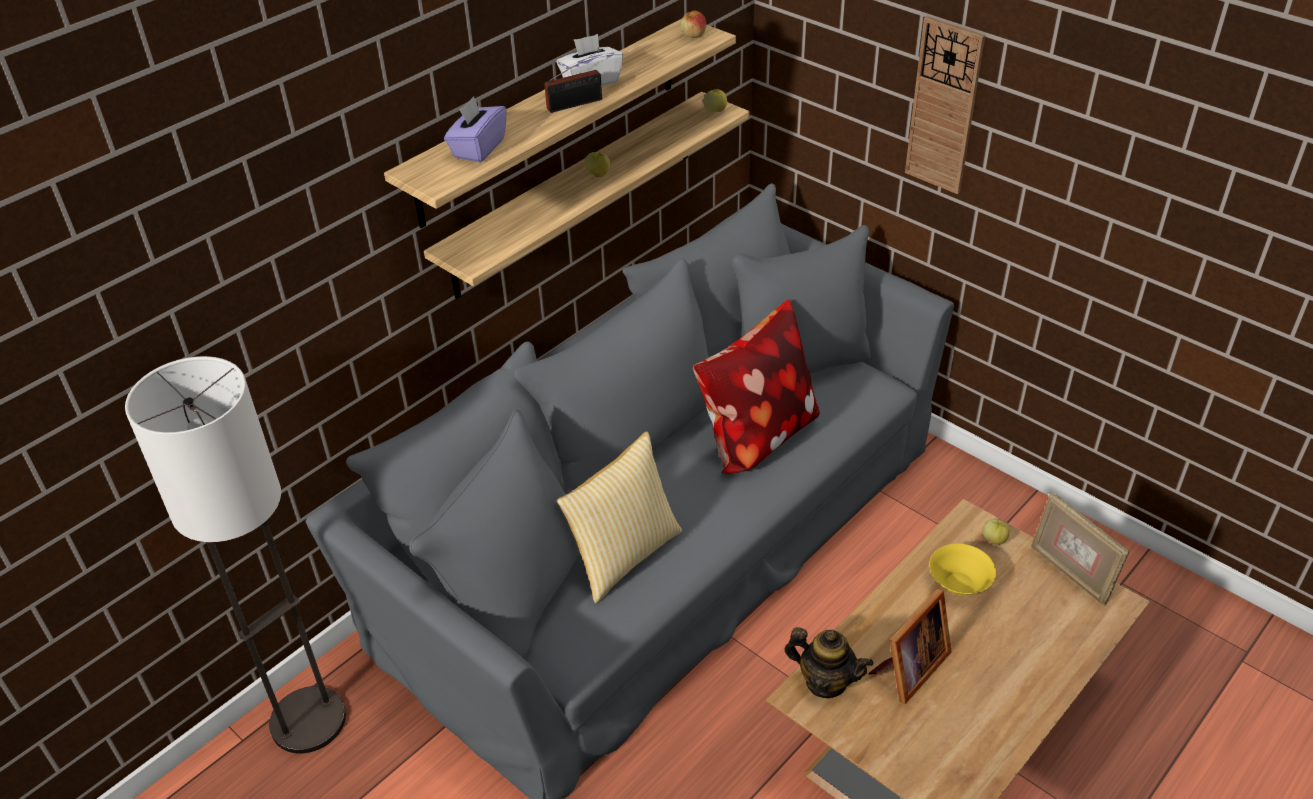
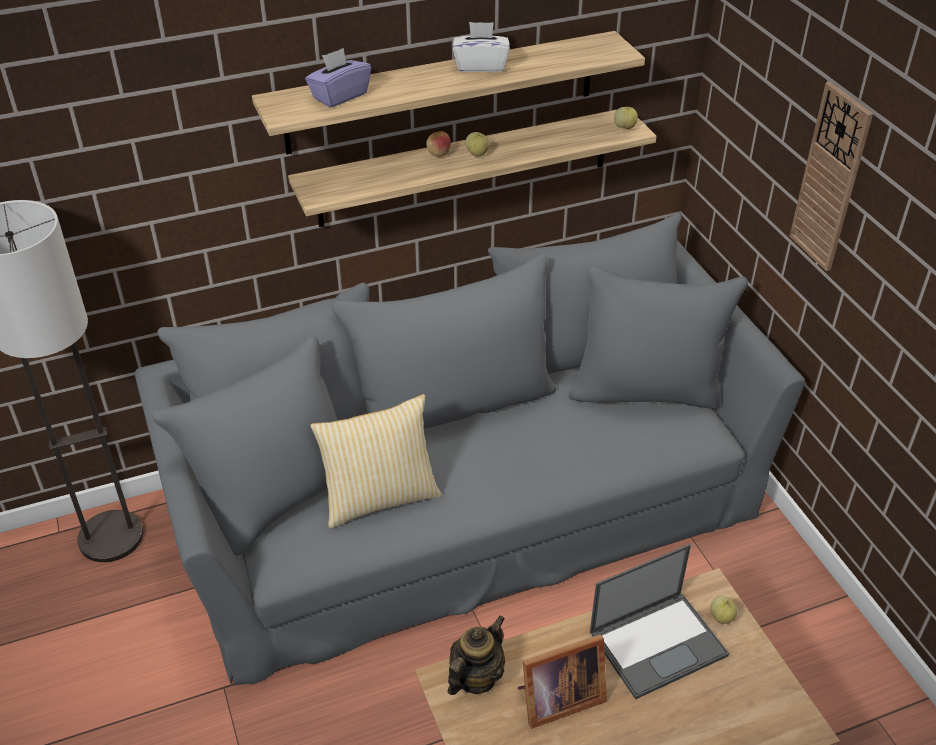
camera: 25 degrees right, 0 degrees up
radio [544,48,603,113] -> none
apple [681,11,706,38] -> apple moved to [426,131,451,157]
pillow [693,299,820,474] -> none
teapot [784,627,873,698] -> teapot turned 105 degrees counterclockwise [447,615,505,695]
yellow bowl [929,543,996,595] -> laptop [590,544,729,700]
picture frame [1031,493,1129,606] -> none

